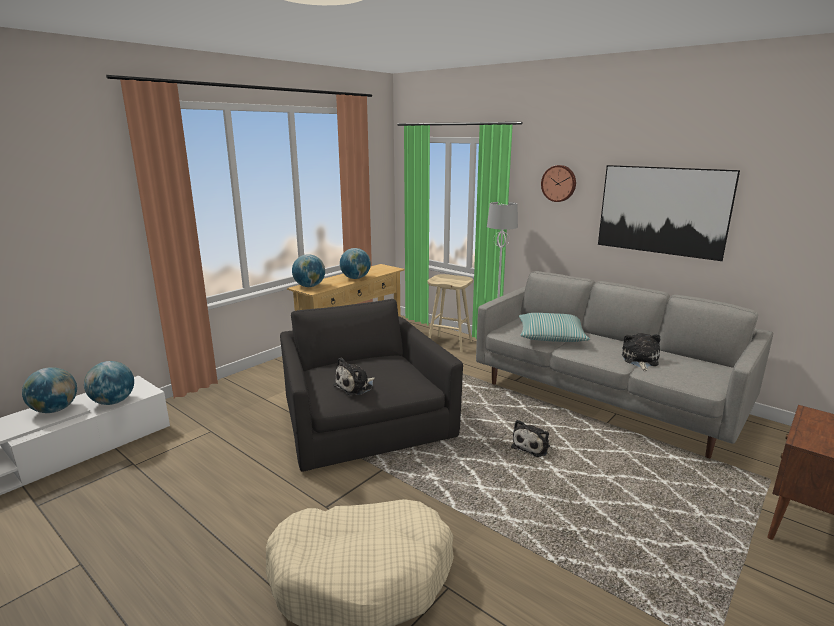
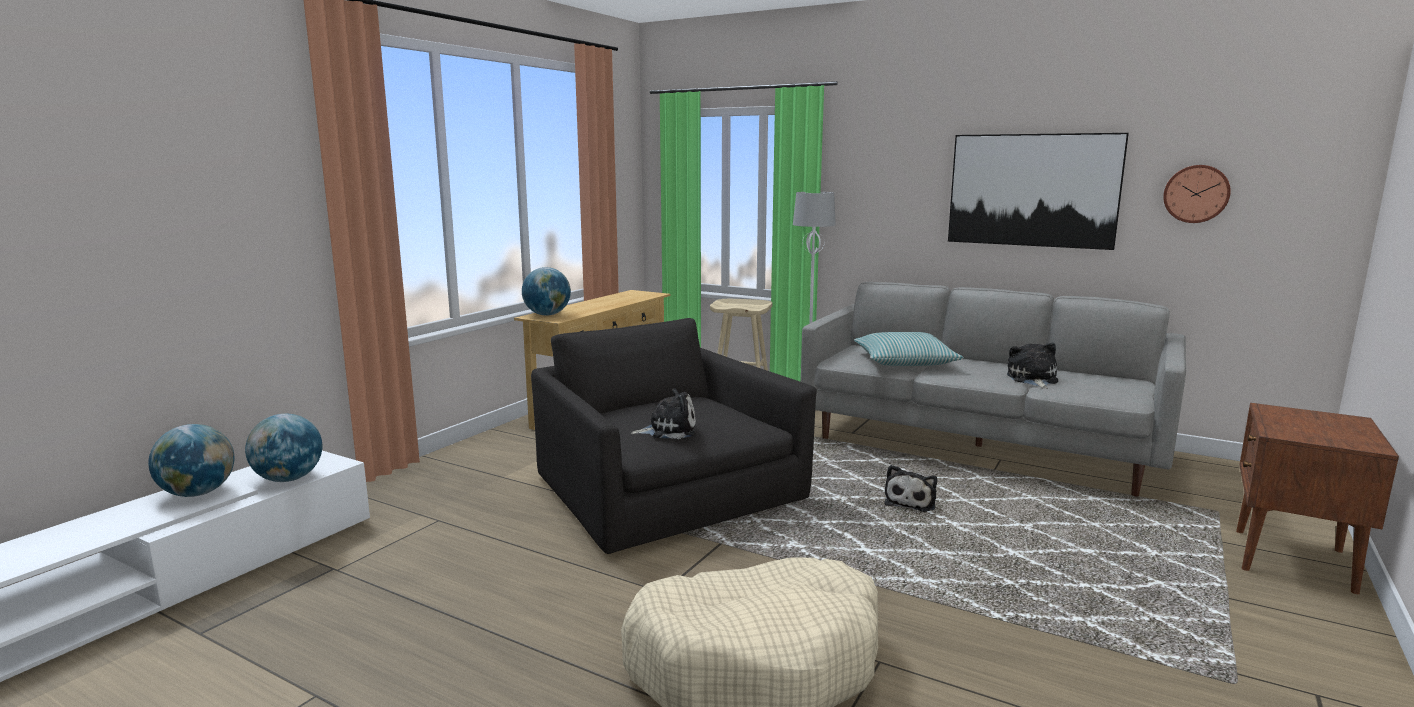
camera: 10 degrees left, 5 degrees down
plush toy [333,357,375,395] -> plush toy turned 135 degrees counterclockwise [631,388,696,439]
globe [340,248,371,279] -> none
wall clock [541,165,576,202] -> wall clock moved to [1163,165,1231,223]

